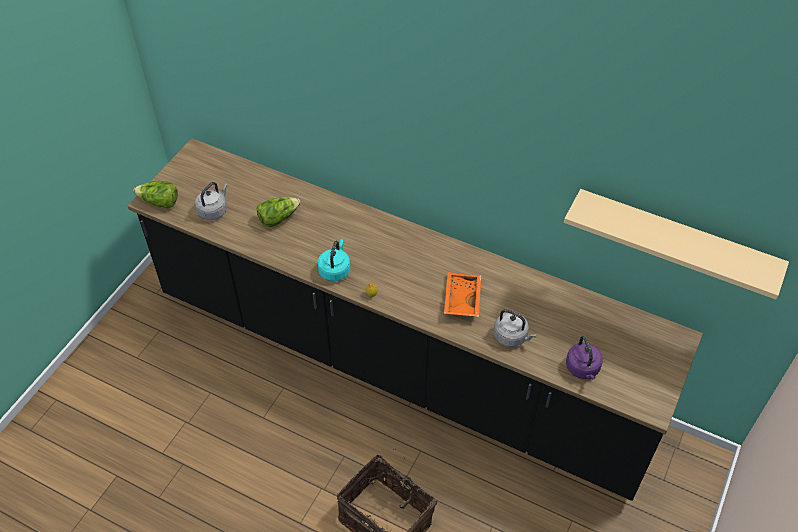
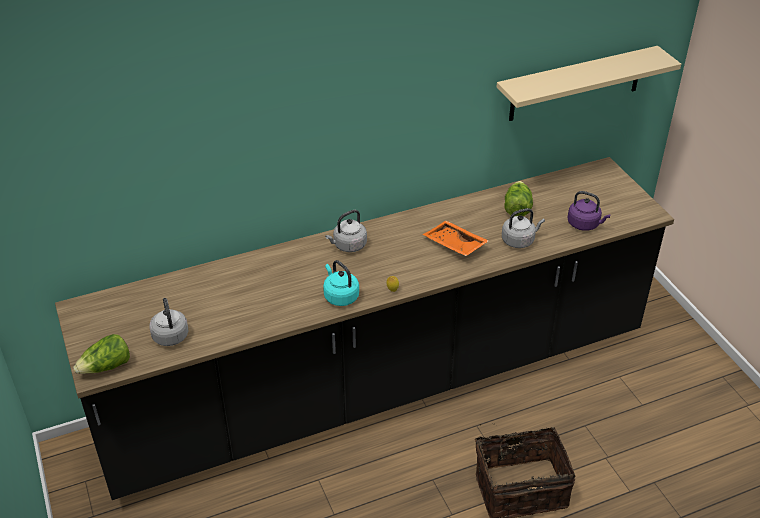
camera: 50 degrees left, 10 degrees down
lettuce [257,197,300,227] -> lettuce moved to [504,181,533,216]
none -> grey kettle [325,210,367,252]

